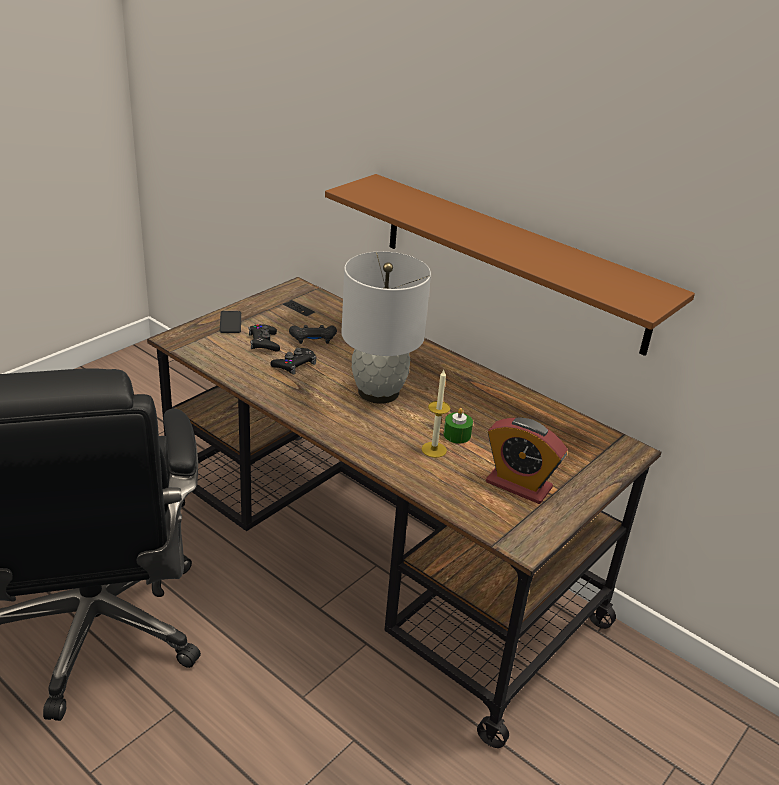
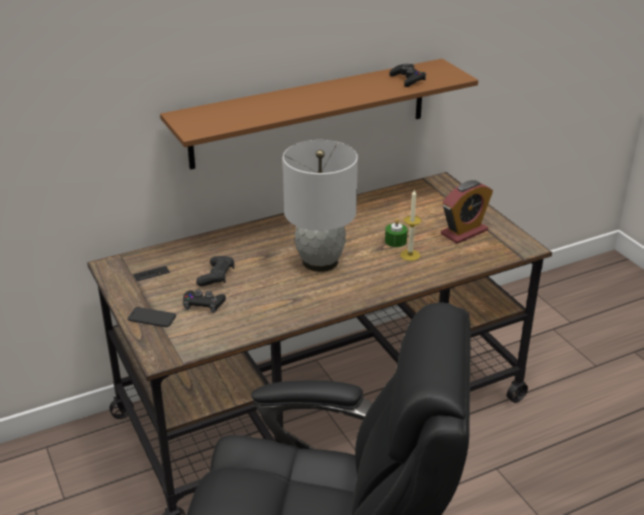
camera: 65 degrees left, 0 degrees up
black game controller [271,348,317,375] -> black game controller moved to [389,64,427,87]

